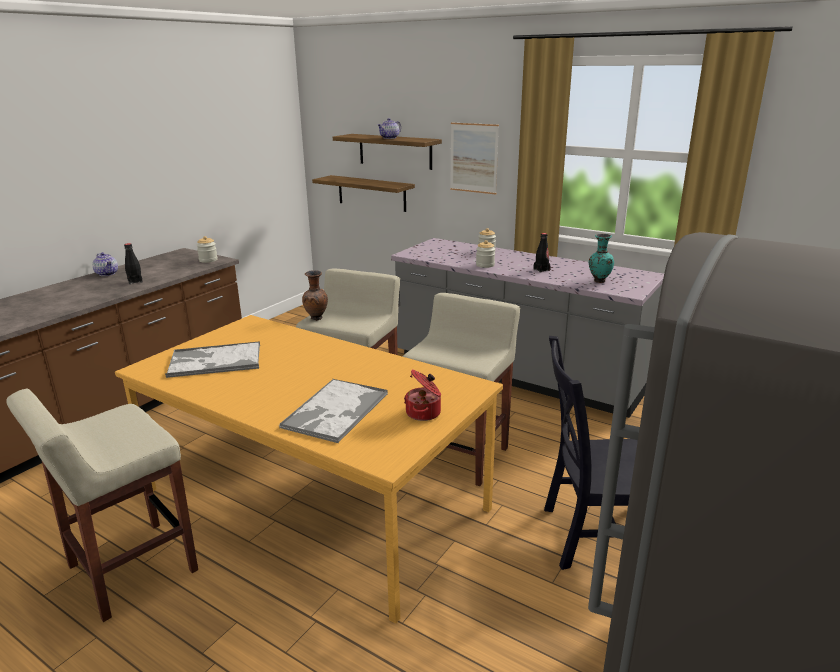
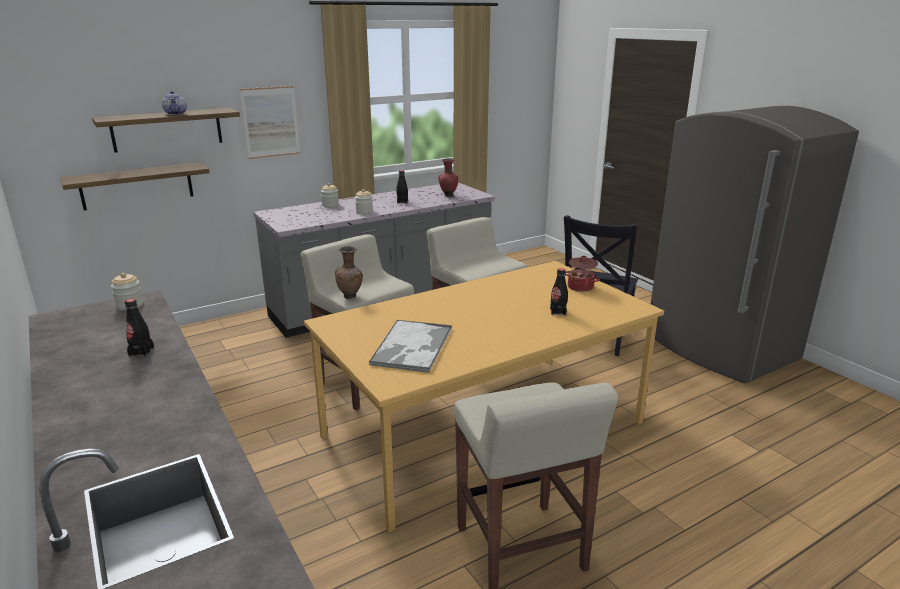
camera: 65 degrees left, 0 degrees up
teapot [92,252,118,276] -> none
tray [279,379,387,443] -> black bottle [550,268,568,316]
turquoise vase [589,234,614,283] -> red vase [438,158,458,197]

